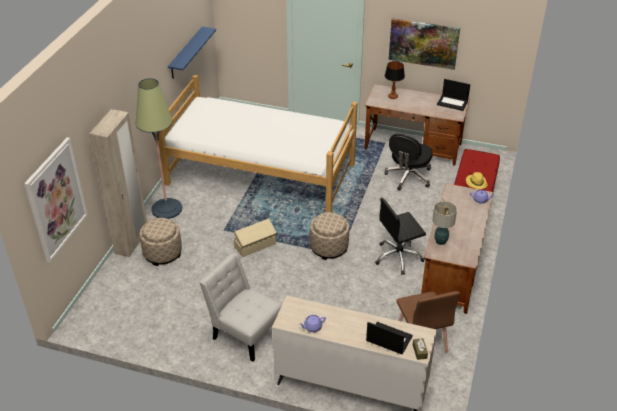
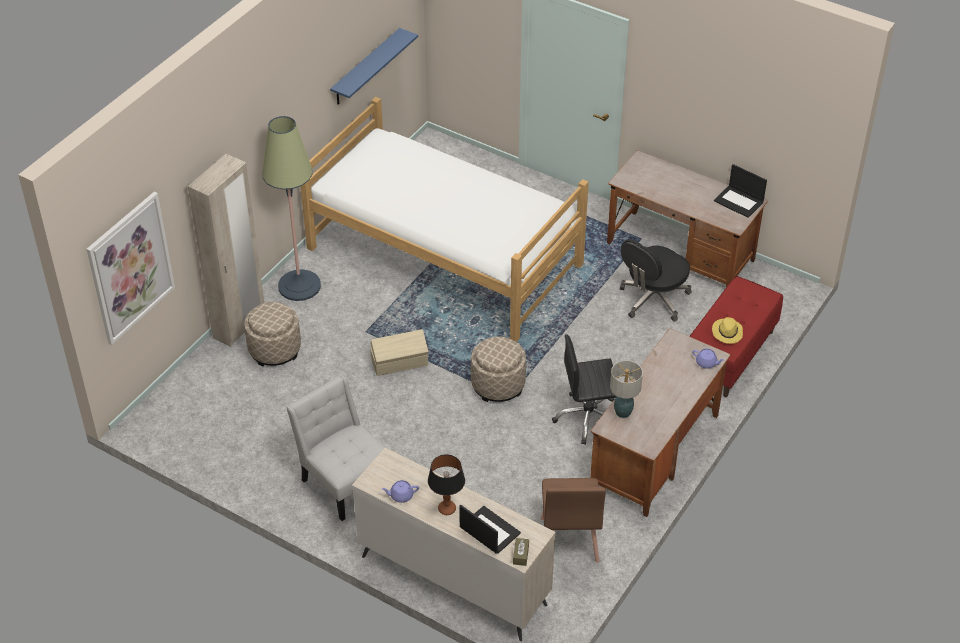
camera: 15 degrees right, 5 degrees up
table lamp [385,61,405,99] -> table lamp moved to [428,454,465,515]
picture [389,18,460,70] -> none

